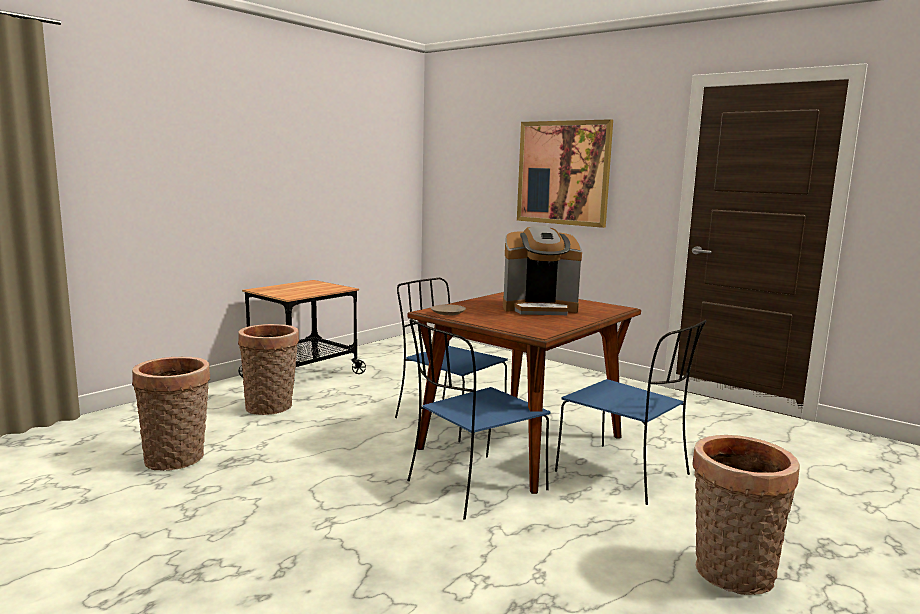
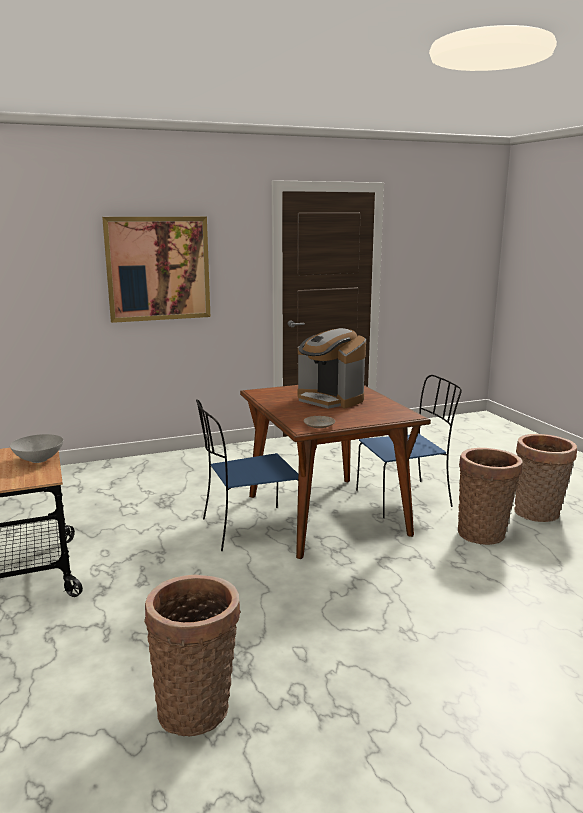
camera: 60 degrees left, 5 degrees up
basket [238,324,299,415] -> basket moved to [458,448,523,545]
blue chair [407,319,550,520] -> none
coffee machine [503,226,582,315] -> coffee machine turned 105 degrees clockwise [298,328,366,409]
none -> grey bowl [10,434,63,463]

